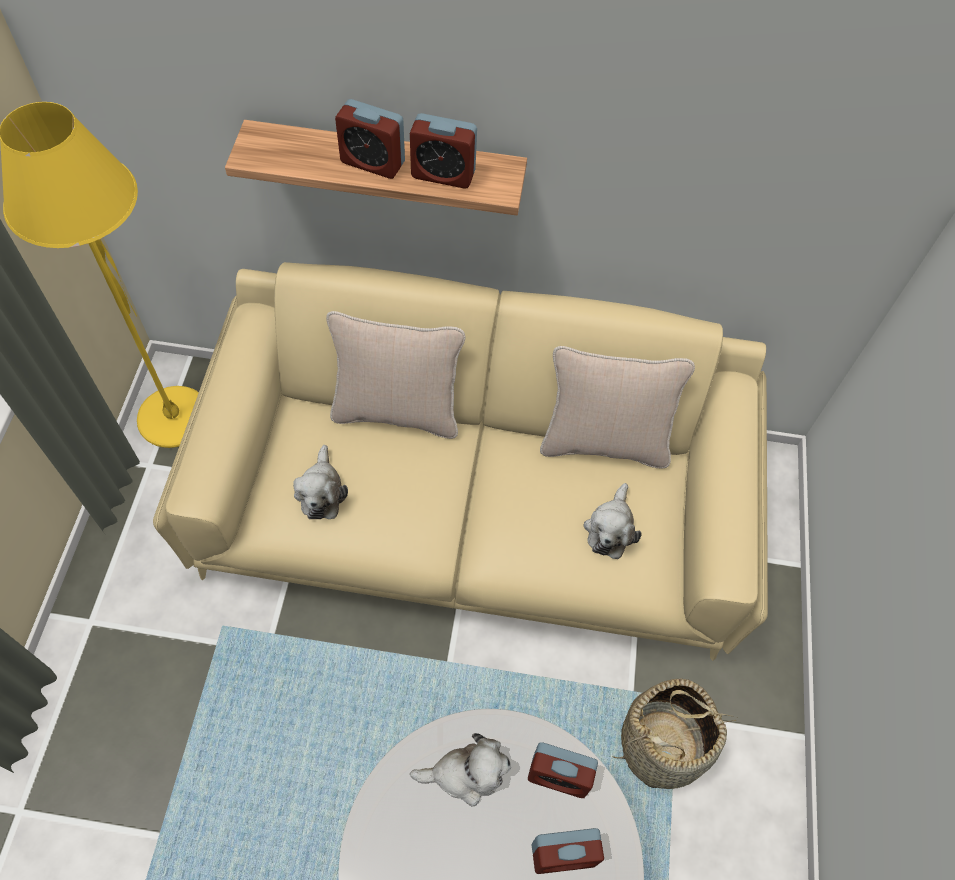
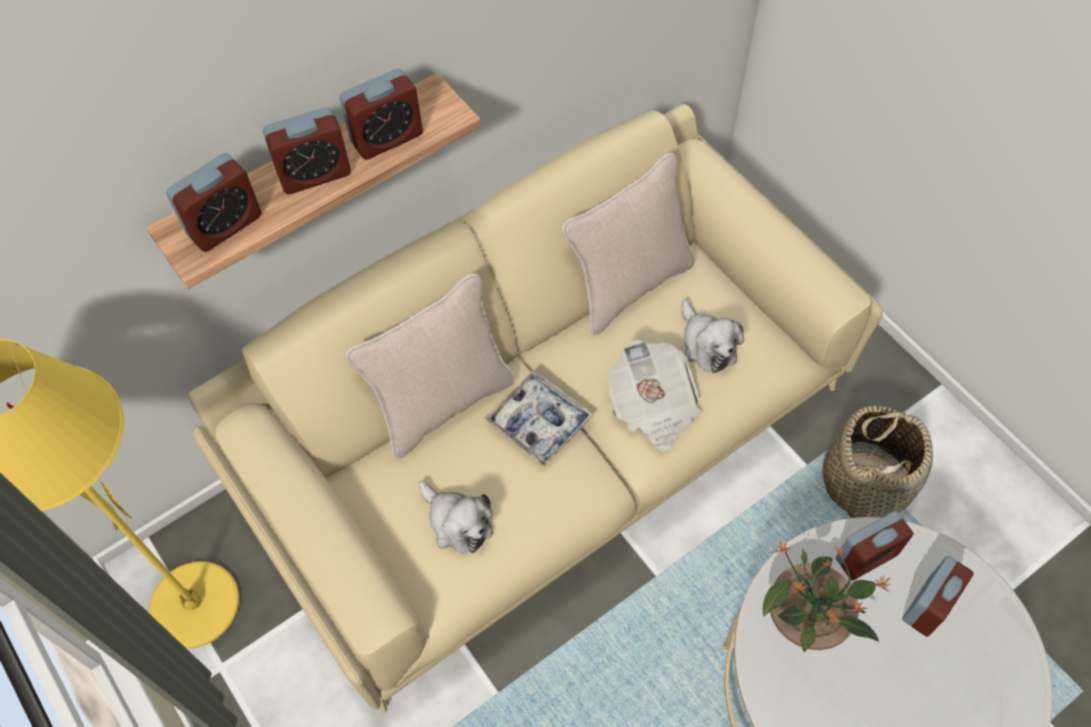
camera: 40 degrees left, 0 degrees up
plush toy [410,733,511,806] -> potted plant [763,540,890,652]
none -> alarm clock [166,153,262,252]
none -> tray [484,371,594,467]
none -> newspaper [607,339,701,451]

